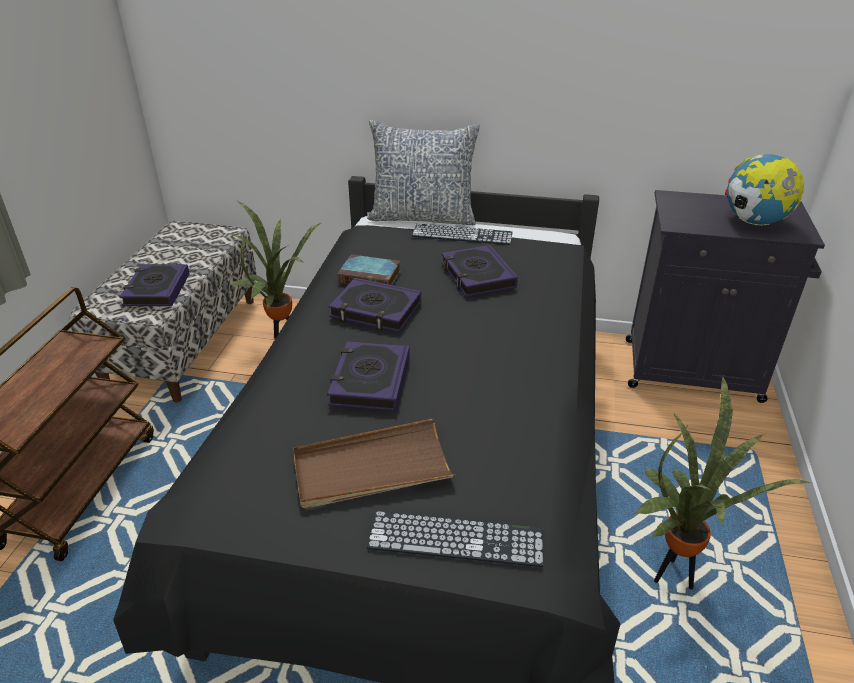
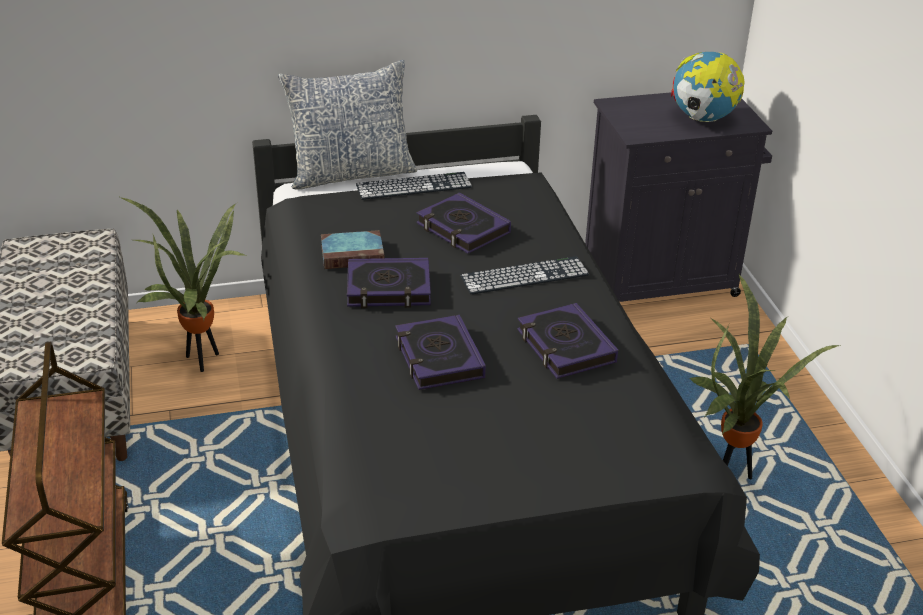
camera: 25 degrees left, 0 degrees up
book [120,264,190,306] -> book moved to [517,303,618,379]
brown tray [293,418,455,508] -> none
keyboard [367,511,543,567] -> keyboard moved to [460,256,589,295]

